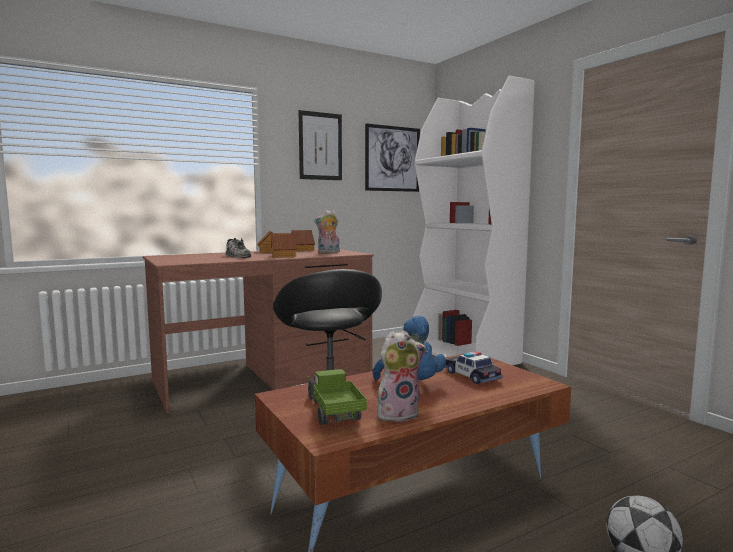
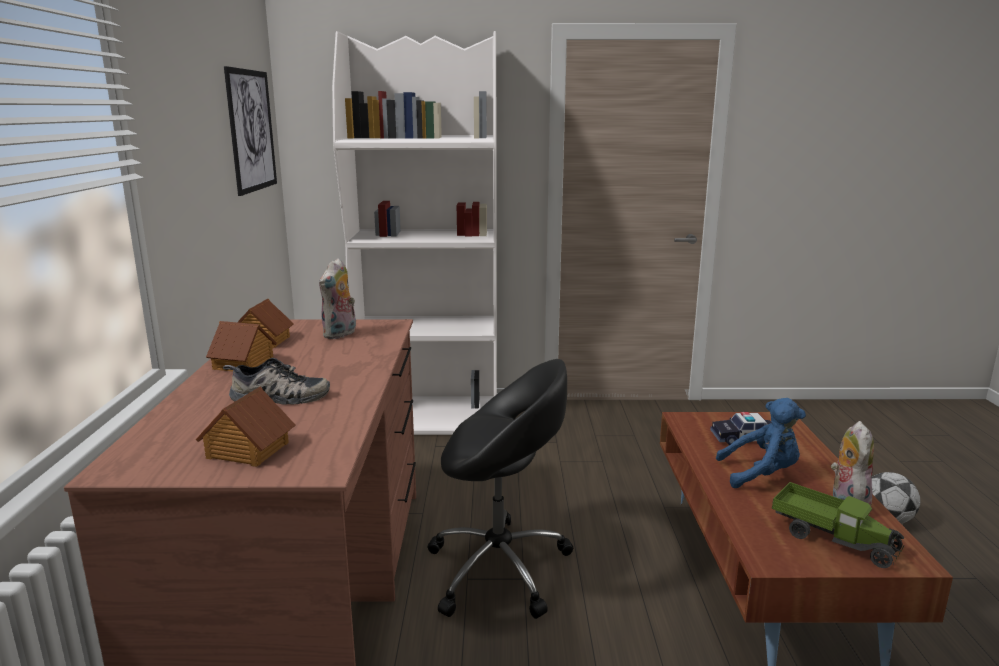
camera: 60 degrees left, 10 degrees up
toy house [271,233,296,257] -> toy house moved to [196,386,295,467]
picture [298,110,342,180] -> none
toy truck [307,369,367,425] -> toy truck turned 150 degrees counterclockwise [772,482,904,568]

